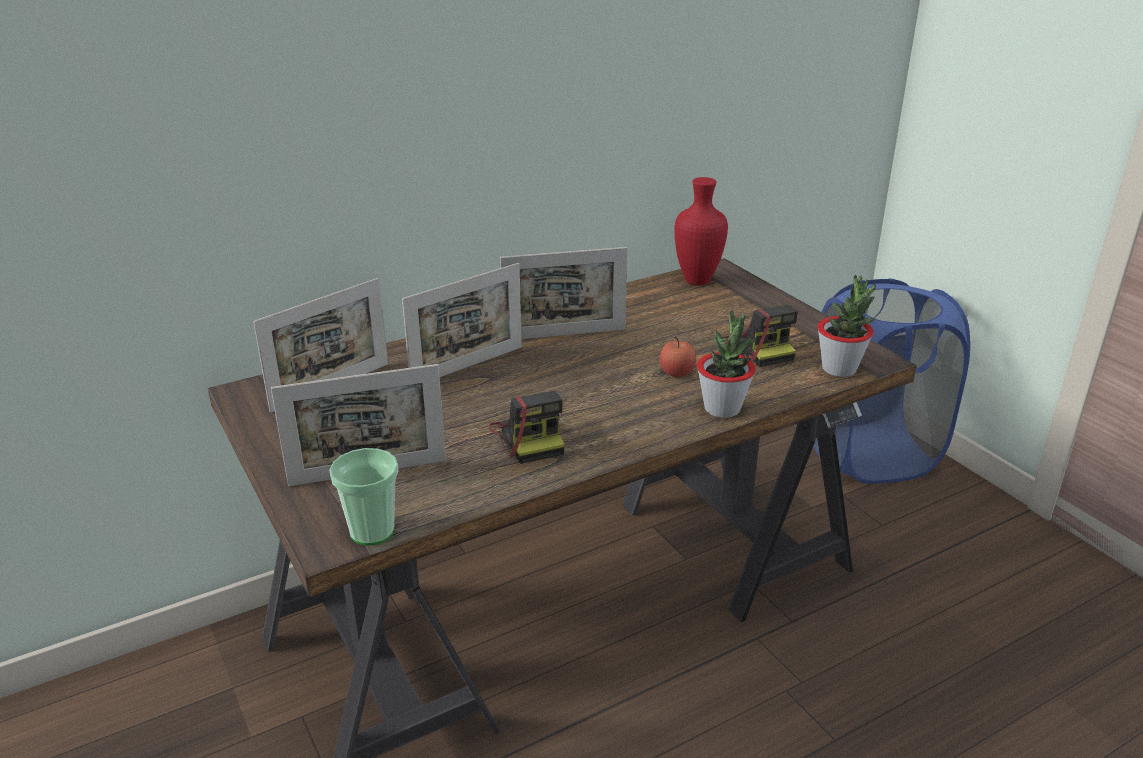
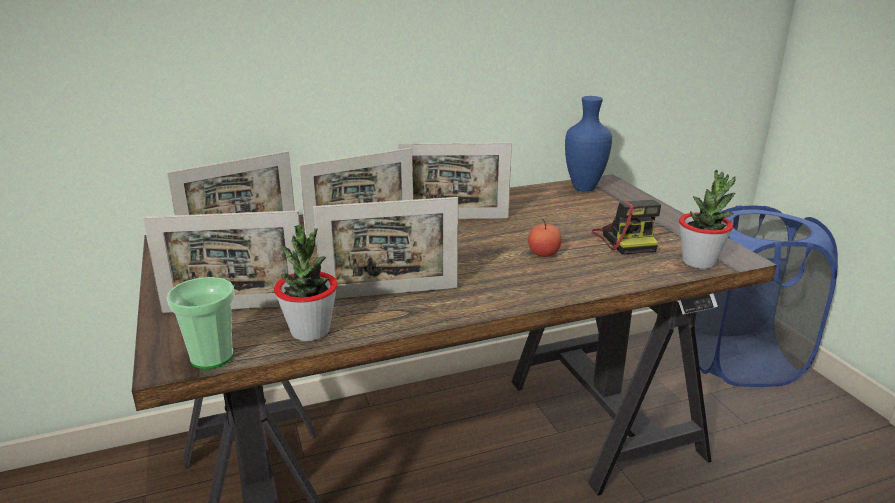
camera: 10 degrees right, 5 degrees down
camera [489,391,565,464] -> picture frame [313,197,458,299]
red vase [675,177,728,286] -> blue vase [565,96,612,192]
potted plant [697,311,757,418] -> potted plant moved to [274,224,338,341]

